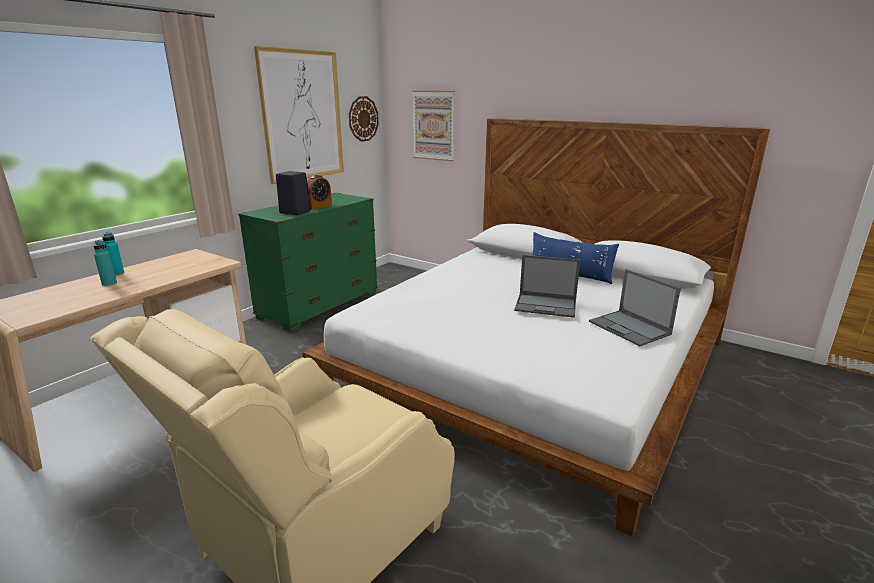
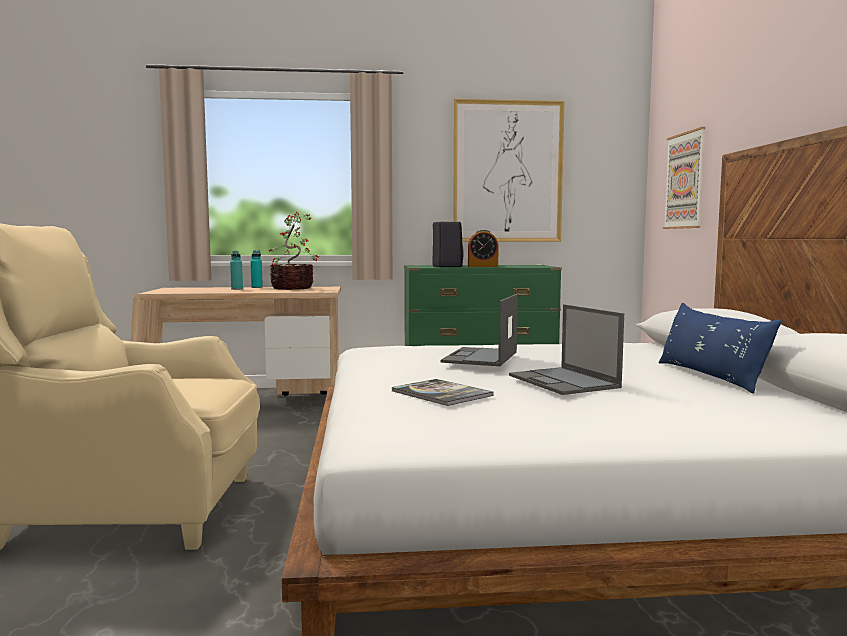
camera: 50 degrees right, 15 degrees down
wall clock [349,96,379,142] -> none
laptop [589,269,681,346] -> laptop moved to [441,294,518,366]
none -> potted plant [269,212,319,290]
none -> book [392,379,493,406]

